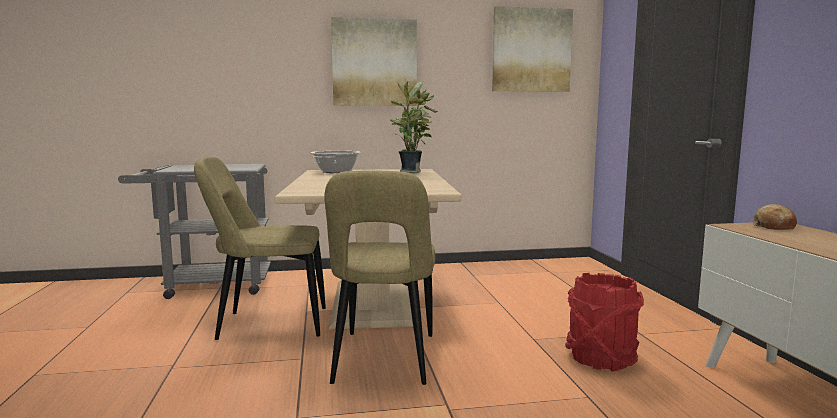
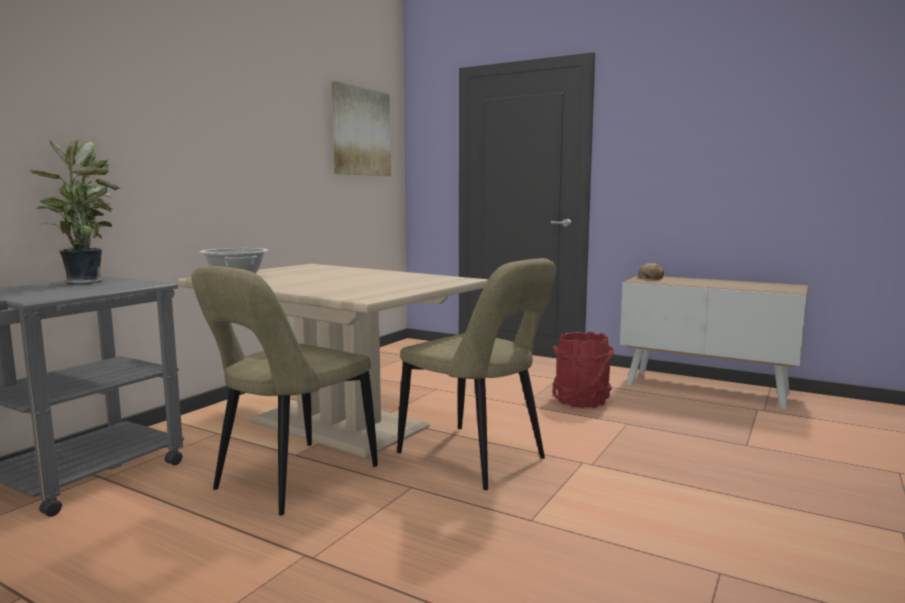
camera: 50 degrees left, 0 degrees up
picture [331,17,417,106] -> none
potted plant [389,81,438,173] -> potted plant moved to [30,139,121,285]

